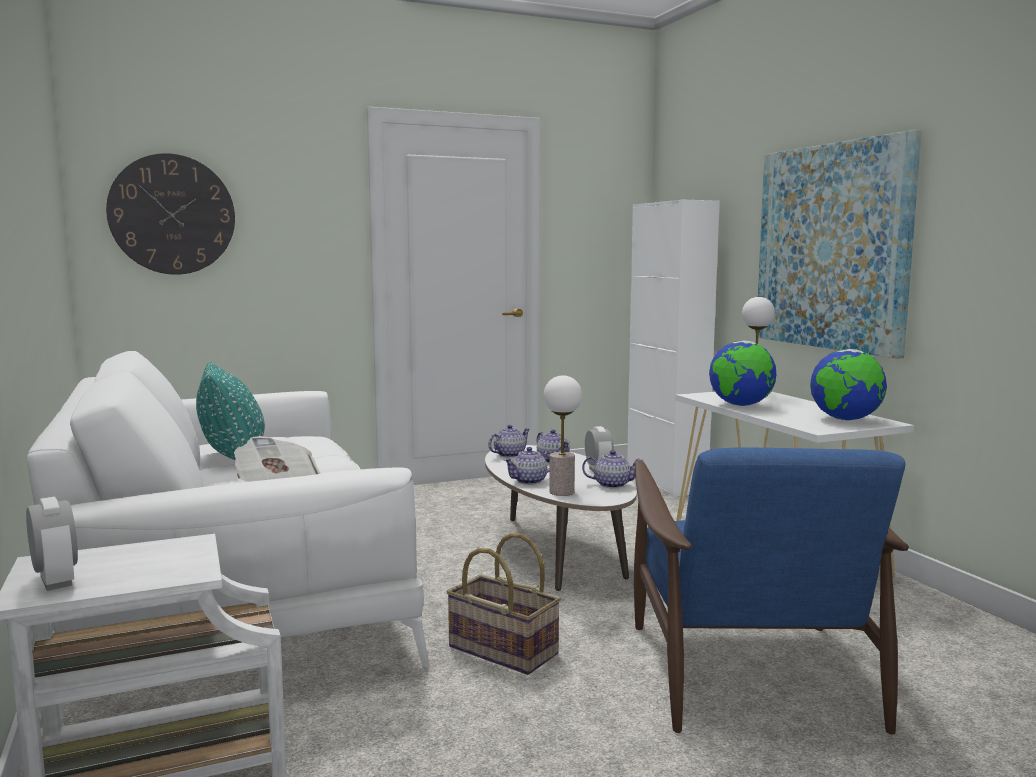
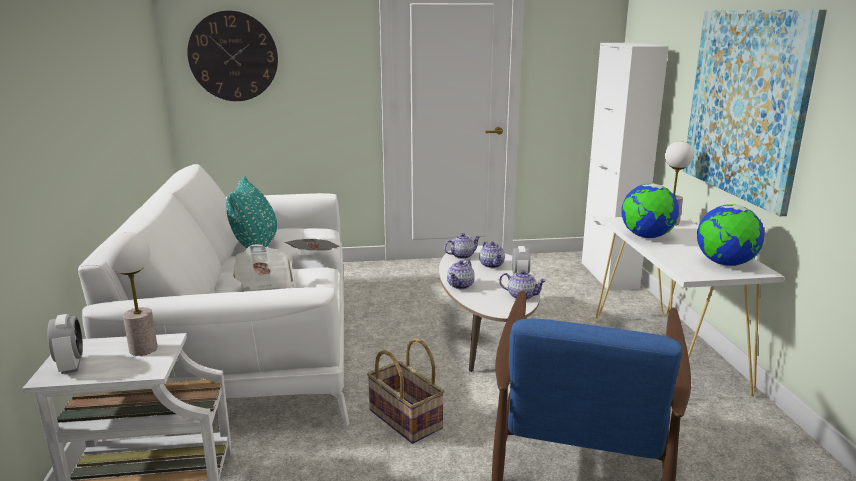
camera: 15 degrees right, 10 degrees up
teapot [503,447,551,485] -> teapot turned 45 degrees counterclockwise [447,260,475,289]
table lamp [544,375,582,496] -> table lamp moved to [104,232,158,356]
none -> newspaper [284,239,339,250]

